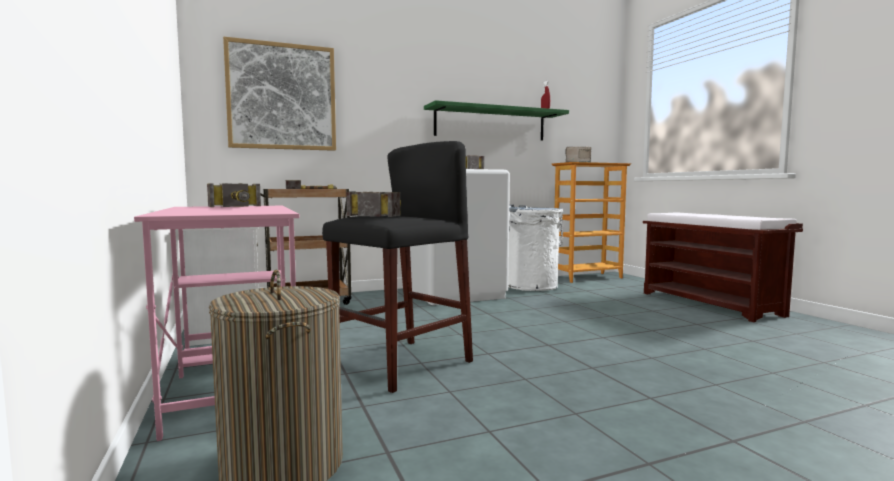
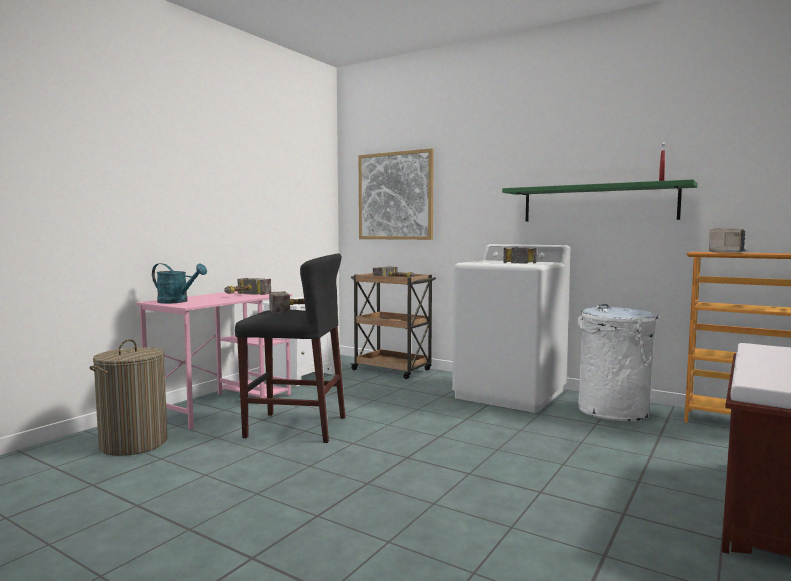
camera: 55 degrees right, 0 degrees up
none -> turquoise watering can [152,263,207,303]

